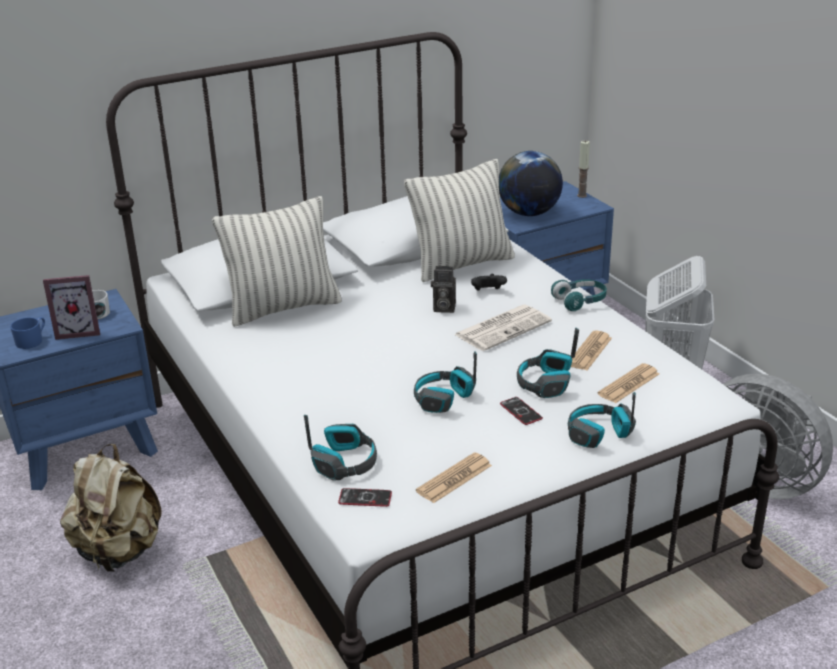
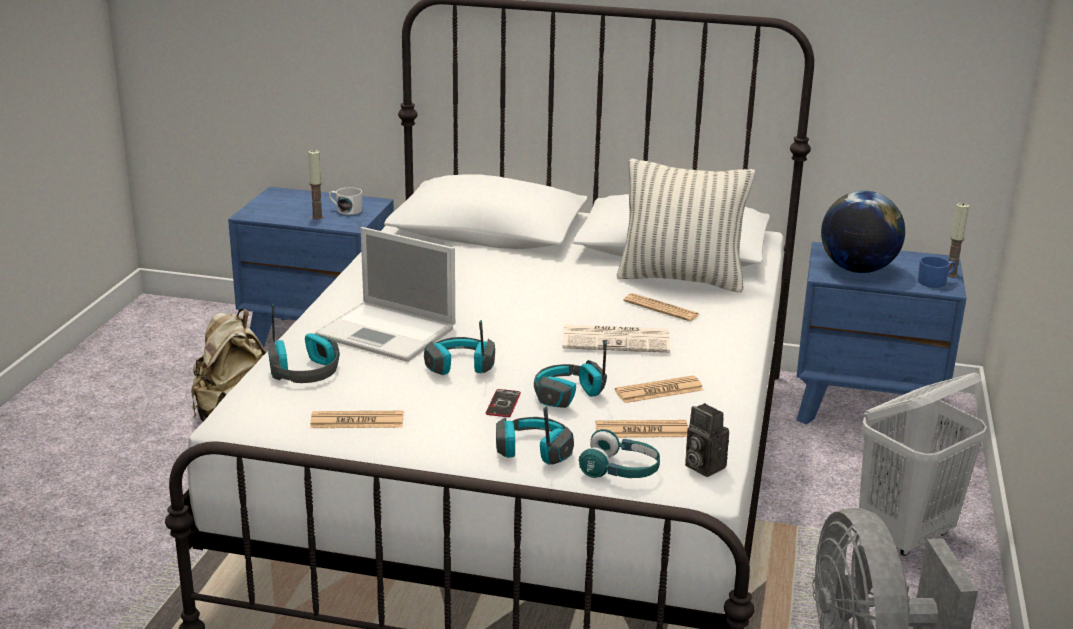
camera: 40 degrees right, 5 degrees down
blue mug [10,317,45,349] -> blue mug moved to [918,256,956,288]
picture frame [43,275,100,340] -> candle [308,150,324,219]
pillow [212,196,342,327] -> none
phone [338,488,392,507] -> none
camera [431,266,456,313] -> camera moved to [685,403,729,477]
black game controller [471,274,507,290] -> newspaper [623,293,700,321]
turquoise headphones [551,279,607,311] -> turquoise headphones moved to [579,429,660,478]
none -> laptop [315,227,455,362]

